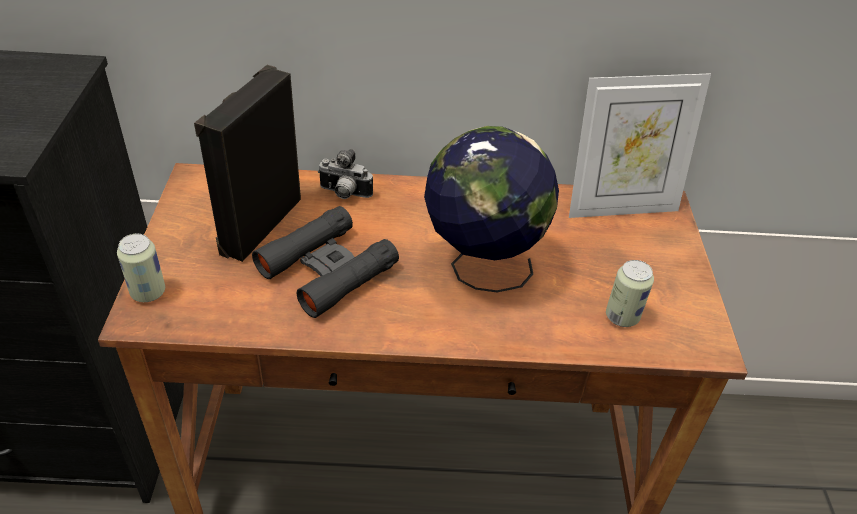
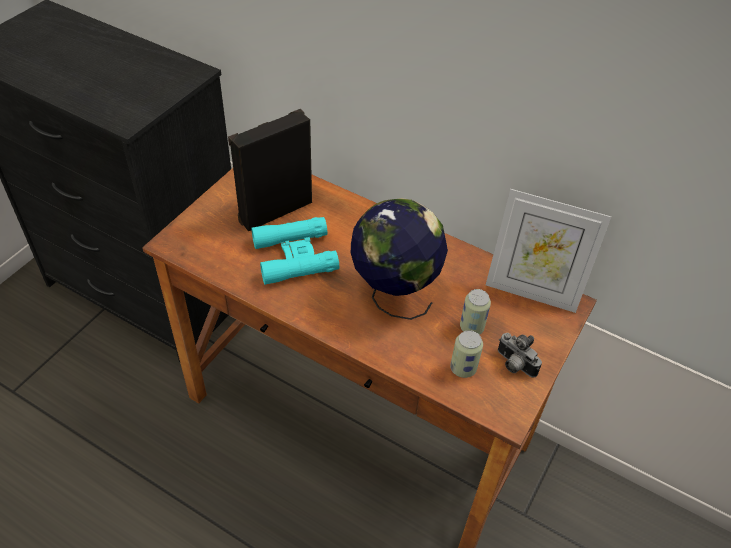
camera: 30 degrees right, 5 degrees up
can [117,234,165,302] -> can moved to [460,289,491,335]
black binoculars [252,206,399,318] -> turquoise binoculars [251,217,339,284]
camera [318,149,373,199] -> camera moved to [498,333,542,377]

